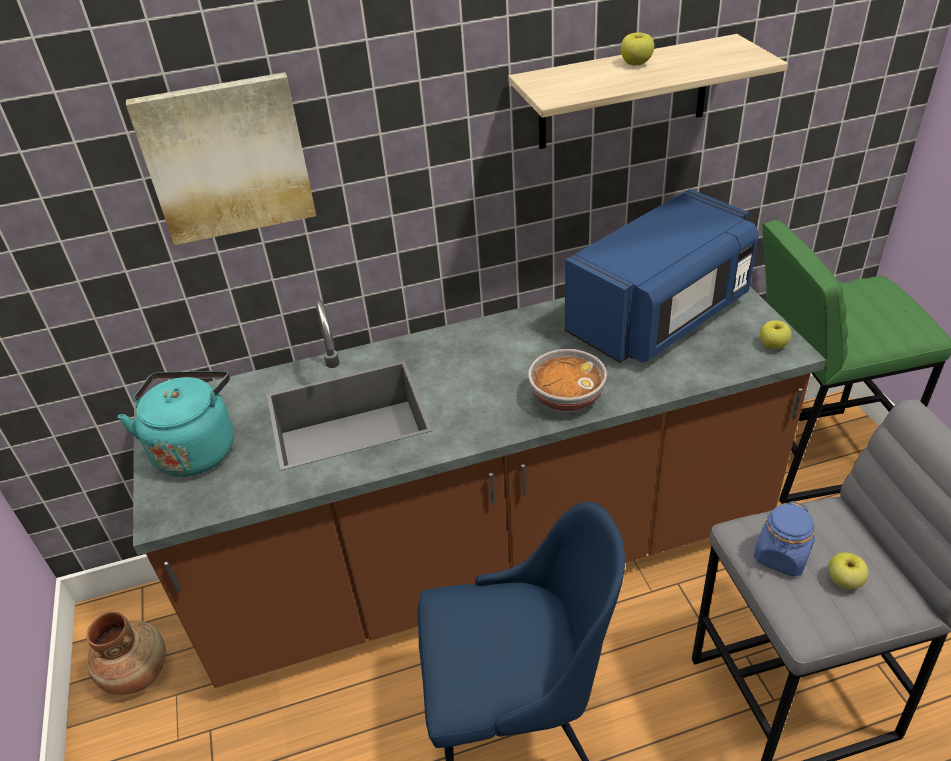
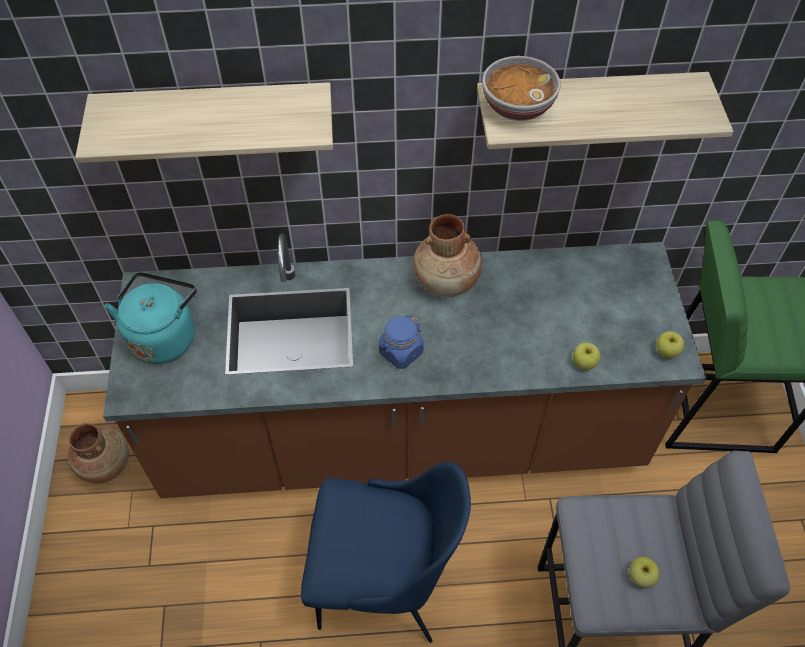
camera: 10 degrees right, 15 degrees up
picture [126,72,316,245] -> shelf [75,82,333,163]
bowl [528,349,607,412] -> bowl moved to [482,56,561,121]
blue microwave [565,189,759,363] -> none
apple [621,32,654,66] -> apple moved to [573,343,601,370]
blue jar [754,501,815,577] -> blue jar moved to [379,315,424,369]
none -> brown vase [414,214,482,297]

